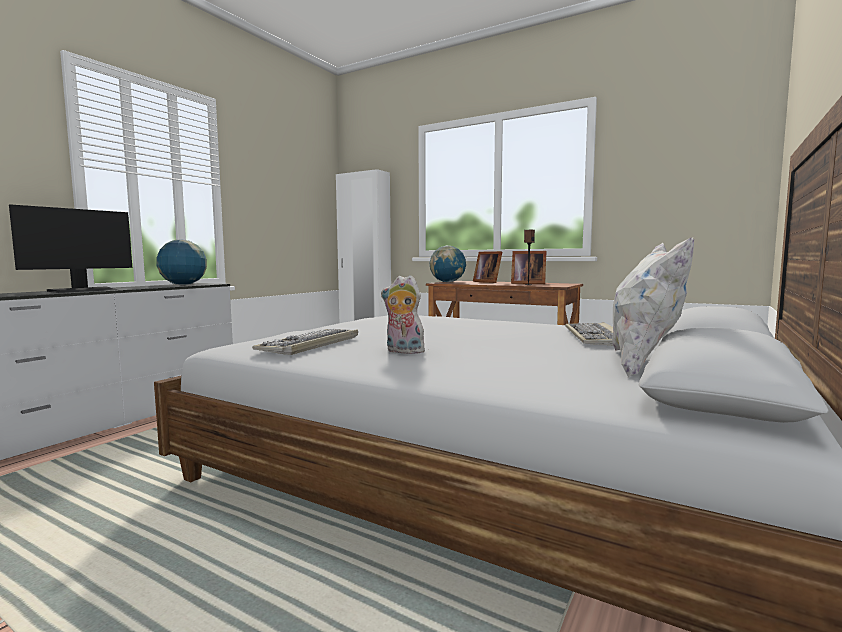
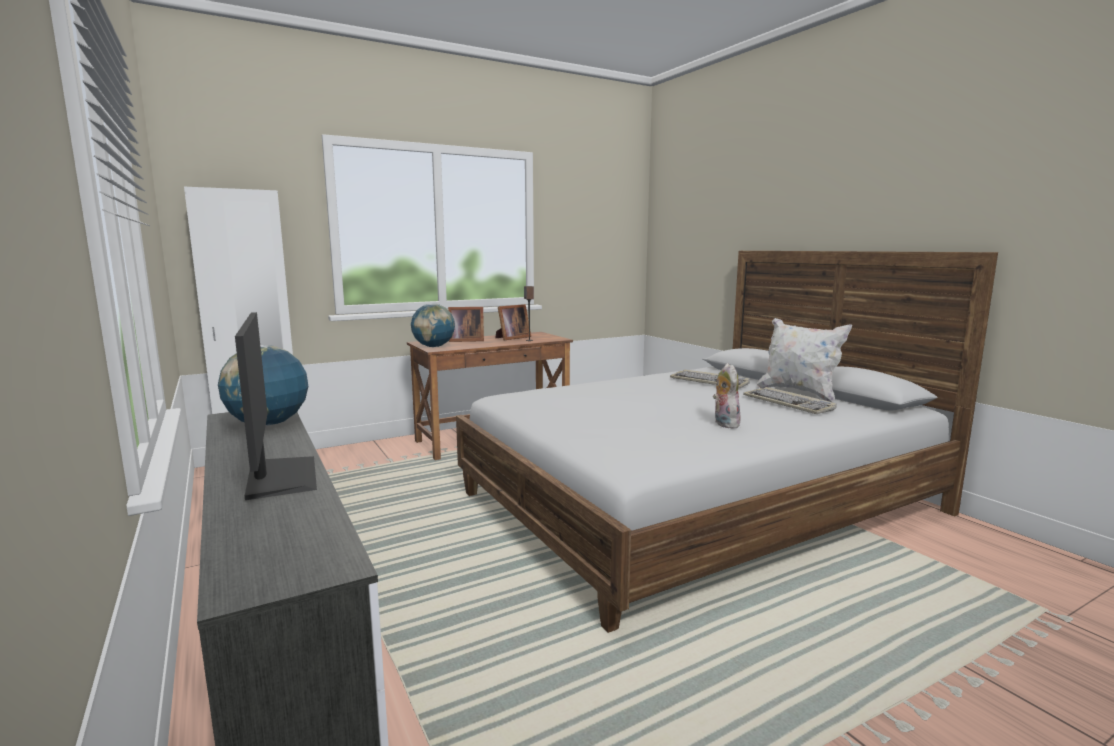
camera: 60 degrees left, 5 degrees up
keyboard [252,329,358,355] -> keyboard moved to [743,387,837,414]
plush toy [381,275,428,354] -> plush toy turned 120 degrees clockwise [713,363,741,428]

